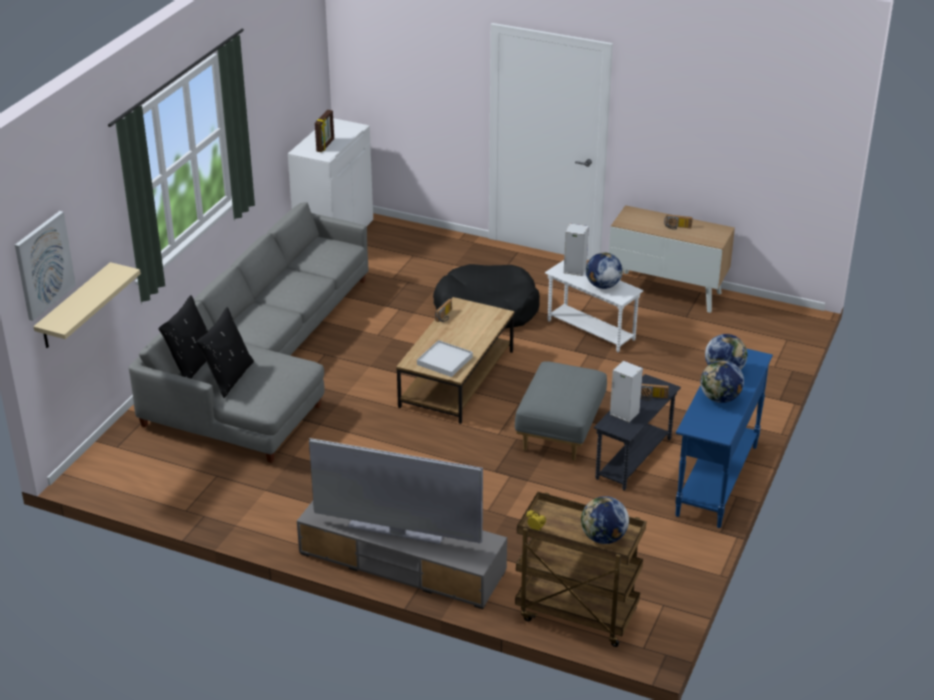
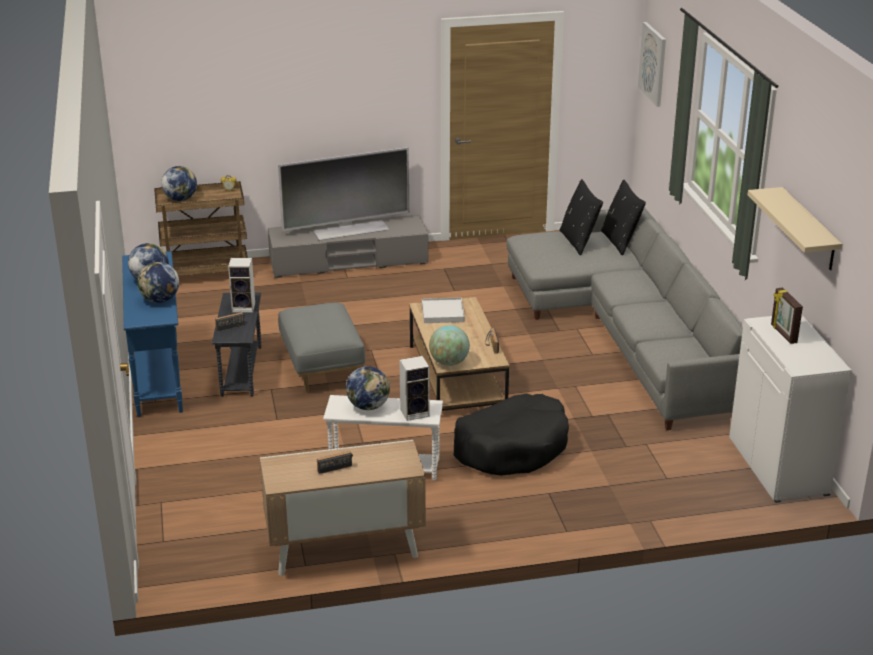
camera: 145 degrees right, 5 degrees down
beige shelf [33,262,141,348] -> beige shelf moved to [748,187,842,270]
none -> globe [429,325,470,366]

